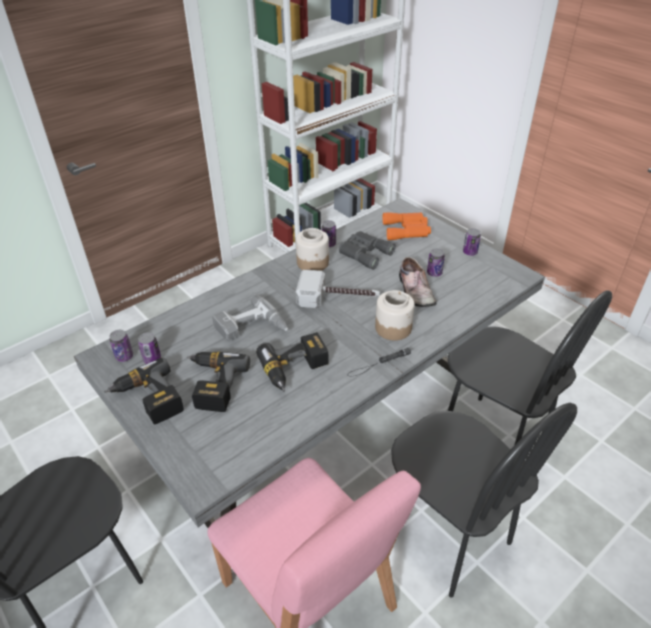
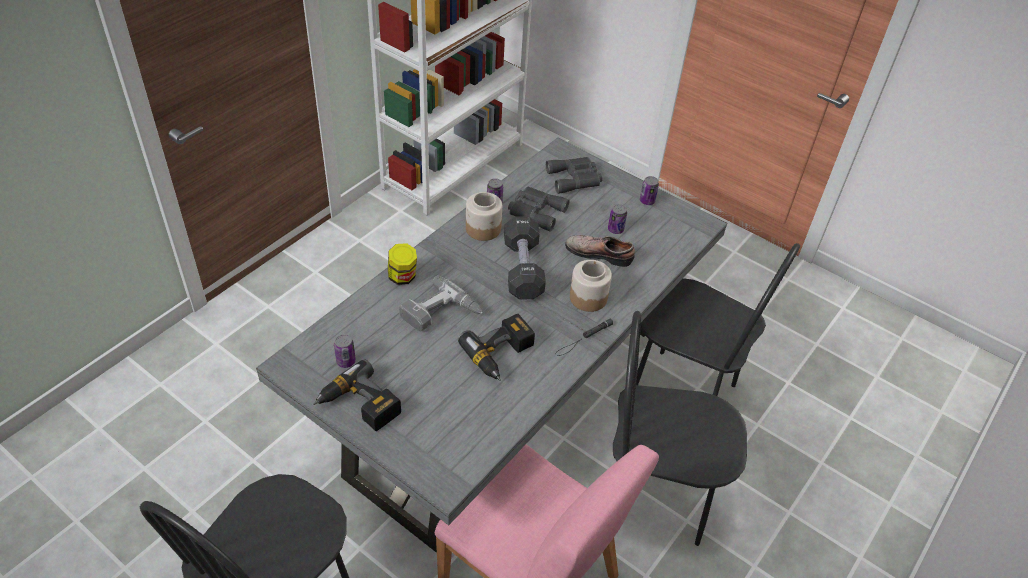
camera: 15 degrees left, 5 degrees up
can [110,330,133,362] -> none
power drill [187,352,250,412] -> none
hammer [296,269,380,308] -> black dumbbell [504,216,546,299]
orange binoculars [383,212,431,240] -> grey binoculars [546,157,602,194]
black chair [391,403,577,598] -> black chair turned 150 degrees clockwise [613,311,747,546]
shoe [399,257,436,307] -> shoe turned 135 degrees clockwise [565,235,635,267]
none -> jar [388,243,417,285]

